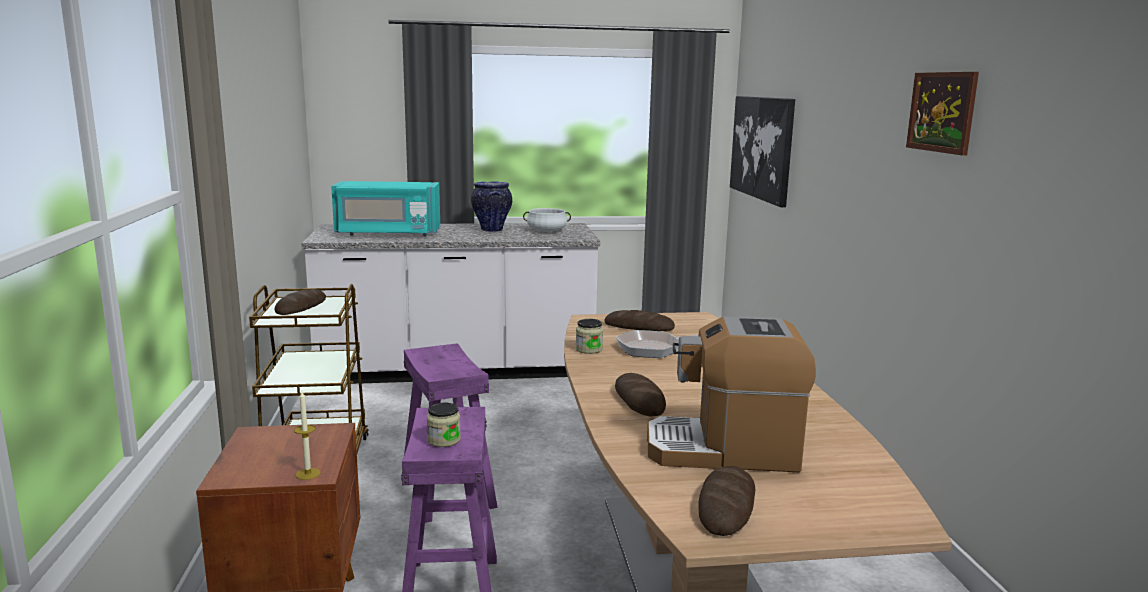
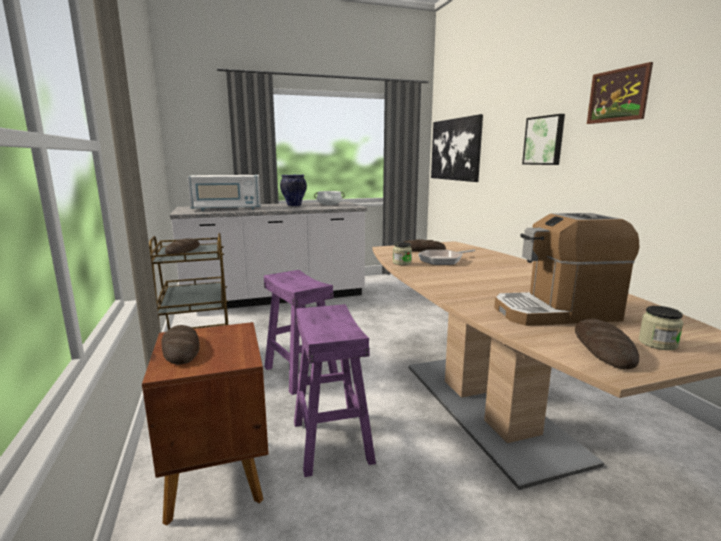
camera: 10 degrees left, 0 degrees up
candle [294,391,321,480] -> none
turquoise microwave [331,181,440,236] -> white microwave [187,175,261,211]
jar [427,403,461,447] -> jar moved to [639,306,684,350]
bread [615,373,666,416] -> bread moved to [161,325,200,365]
none -> picture [522,114,565,165]

